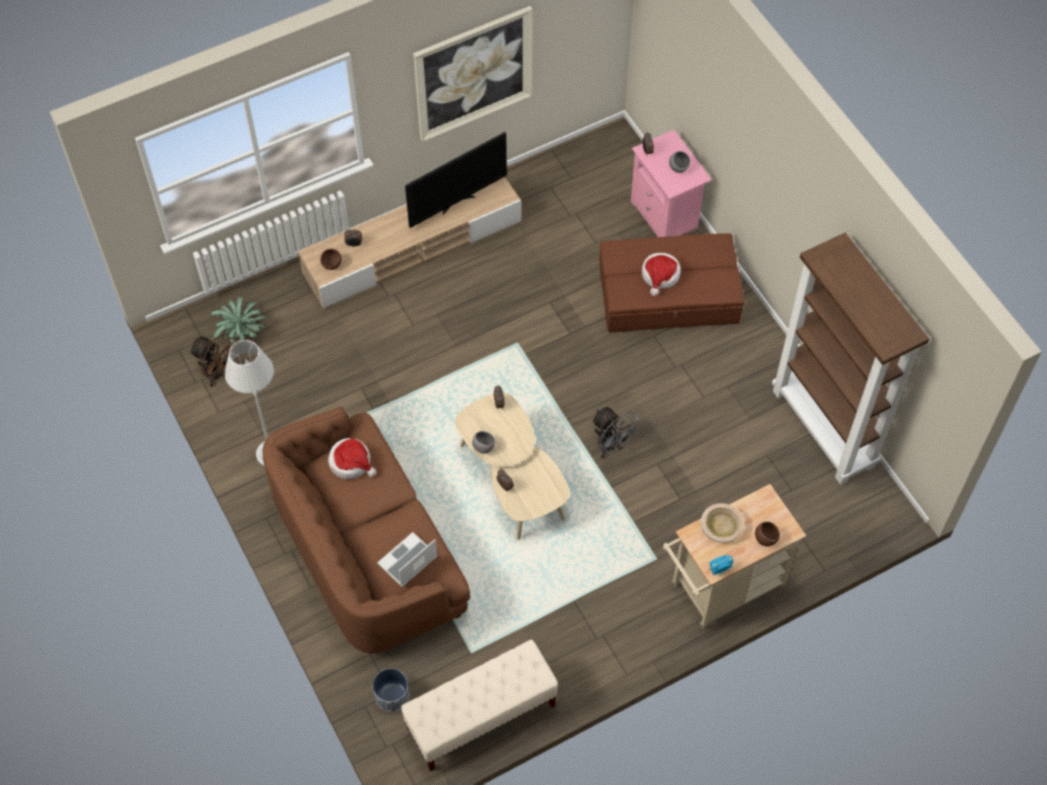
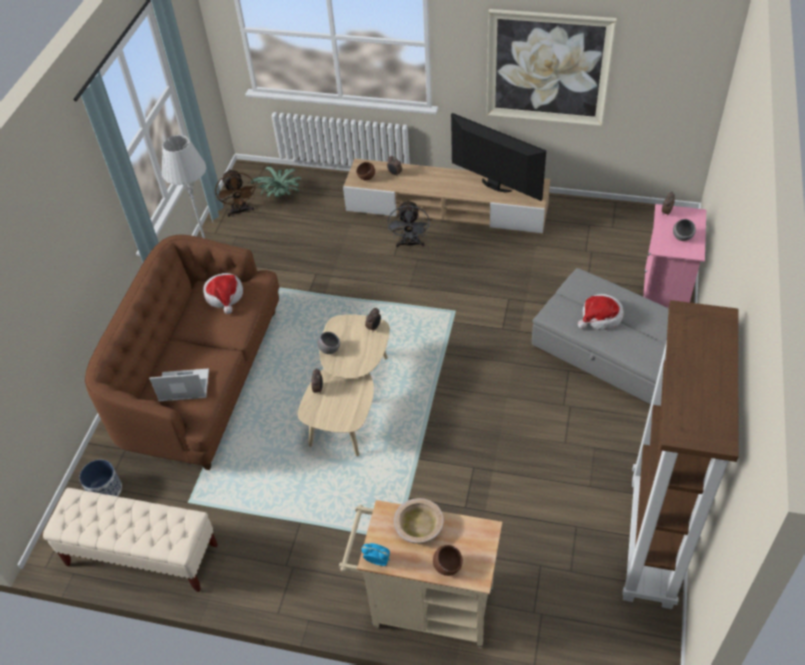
camera: 45 degrees right, 10 degrees down
television [405,132,507,228] -> television turned 150 degrees counterclockwise [451,113,546,201]
grey fan [591,407,642,458] -> grey fan moved to [388,200,430,248]
brown ottoman [599,233,744,333] -> grey ottoman [532,268,669,405]

